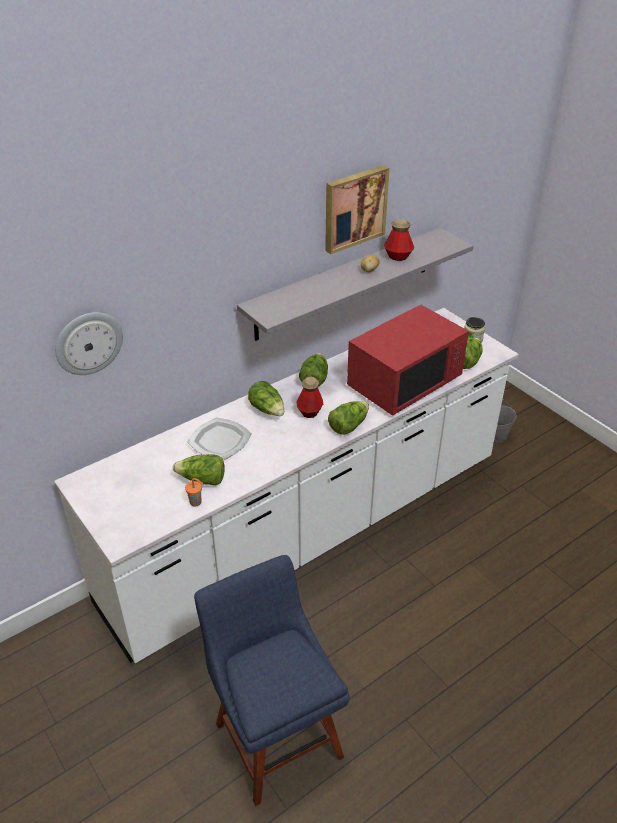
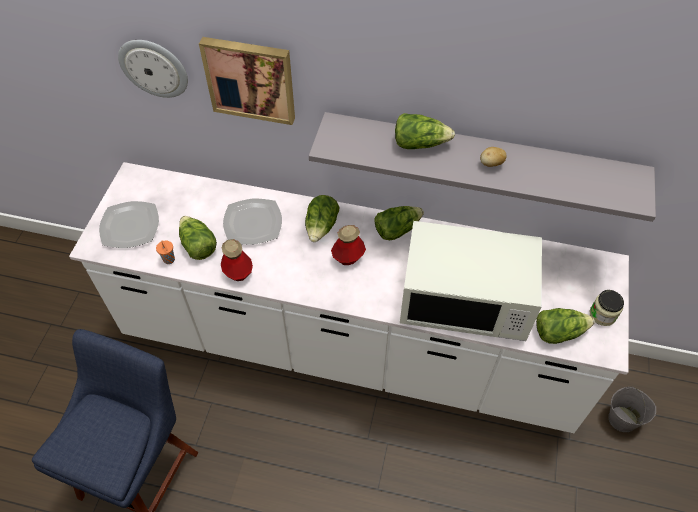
camera: 50 degrees right, 15 degrees up
picture [325,165,390,254] -> picture moved to [199,37,295,125]
lettuce [328,401,369,435] -> lettuce moved to [395,113,455,149]
red microwave [347,305,469,416] -> white microwave [400,221,542,341]
bottle [384,219,414,261] -> bottle moved to [221,239,253,281]
none -> plate [99,201,159,248]

